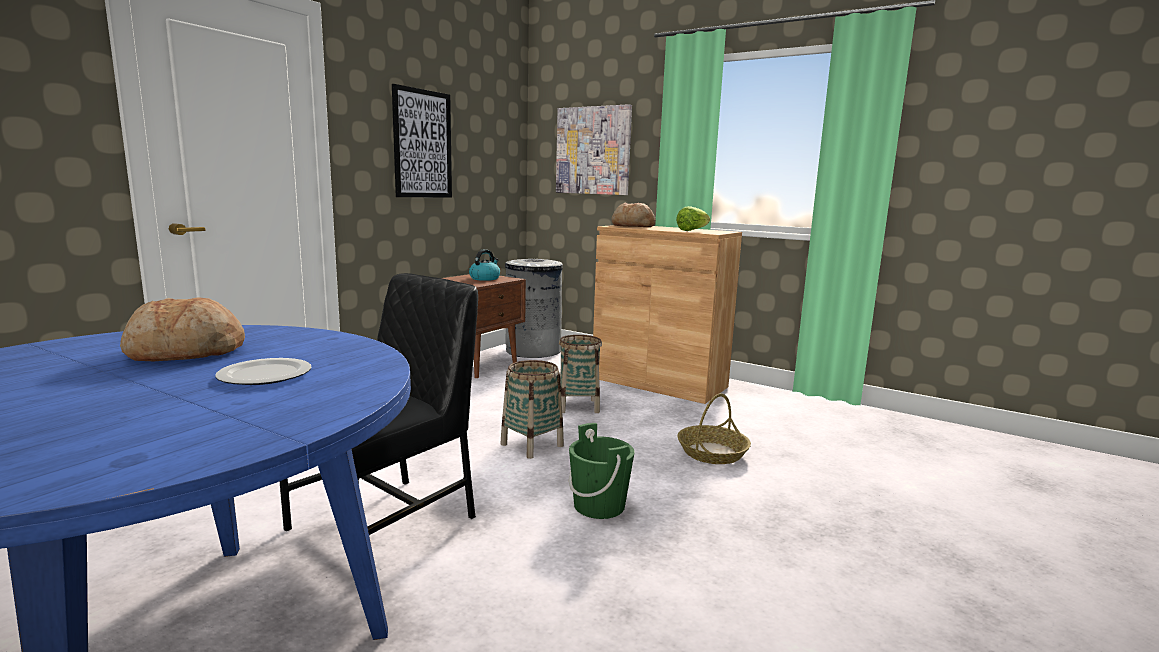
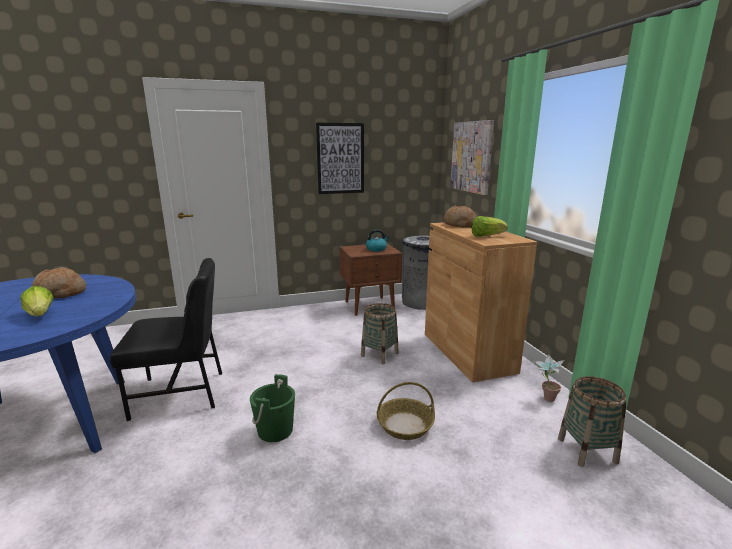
camera: 40 degrees right, 5 degrees up
plate [215,358,311,385] -> lettuce [20,286,54,317]
basket [500,360,564,459] -> basket moved to [558,376,627,467]
none -> potted plant [533,354,564,402]

